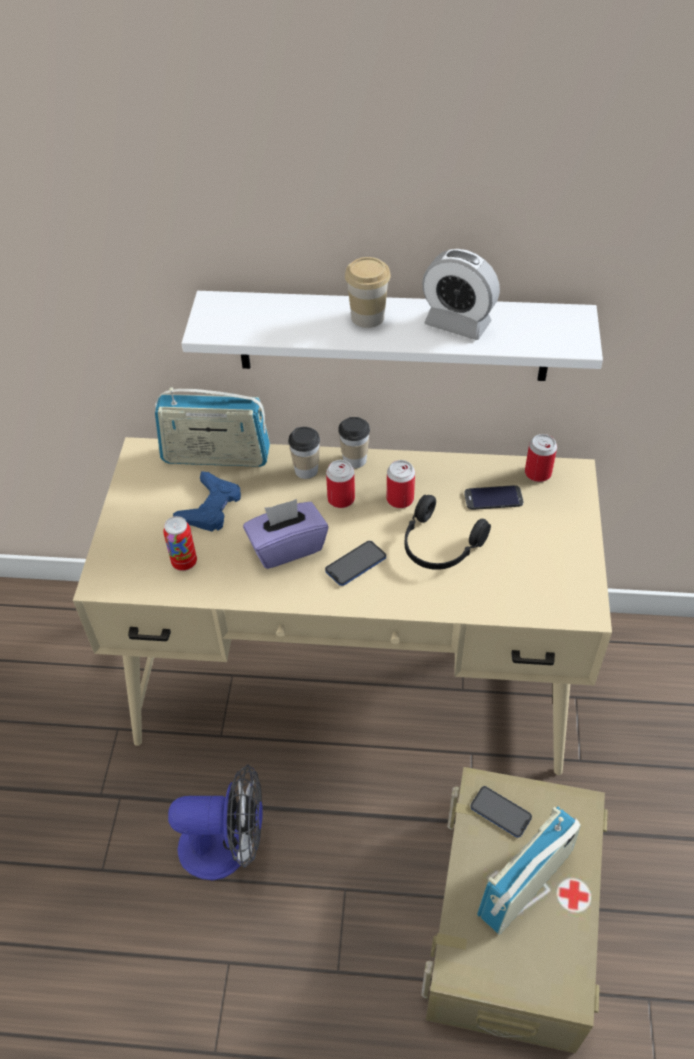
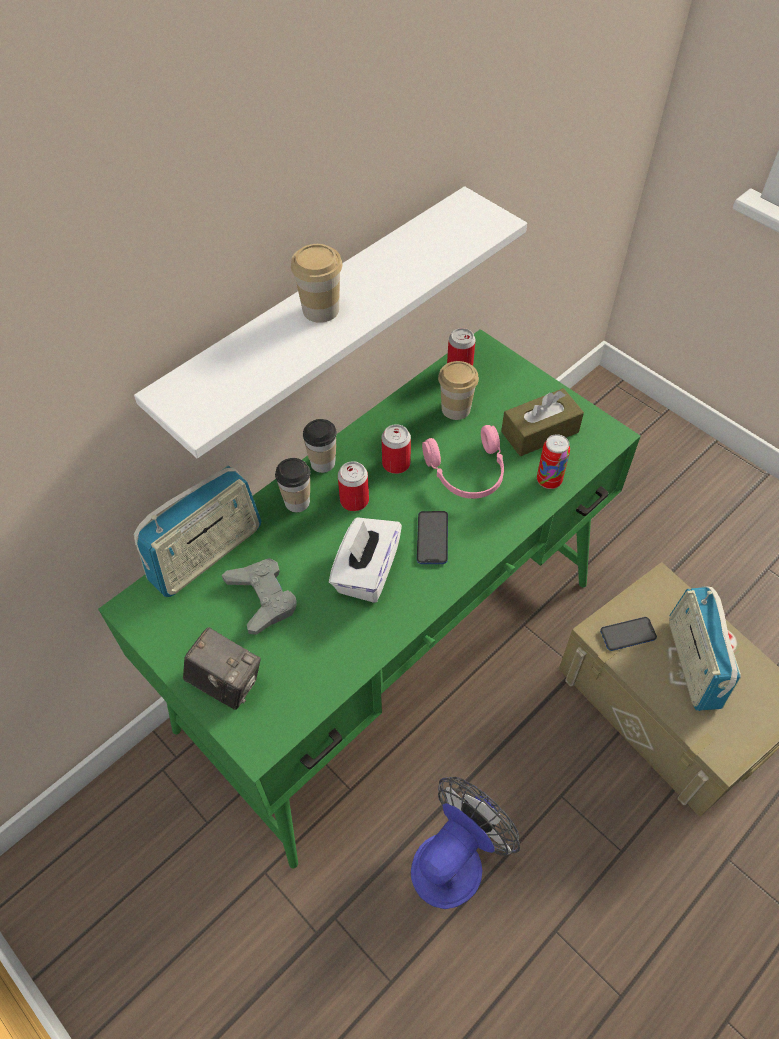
camera: 50 degrees left, 5 degrees up
beige desk [73,437,612,775] -> green desk [98,329,641,868]
can [163,516,197,571] -> can moved to [537,434,570,489]
blue game controller [173,471,241,532] -> grey game controller [222,558,297,635]
purple tissue box [243,499,328,569] -> white tissue box [329,517,402,603]
black headphones [405,495,491,570] -> pink headphones [422,425,504,499]
alarm clock [422,249,500,340] -> none
phone [464,485,523,510] -> cup [438,361,479,420]
none -> camera [183,627,261,710]
none -> brown tissue box [501,388,584,456]

